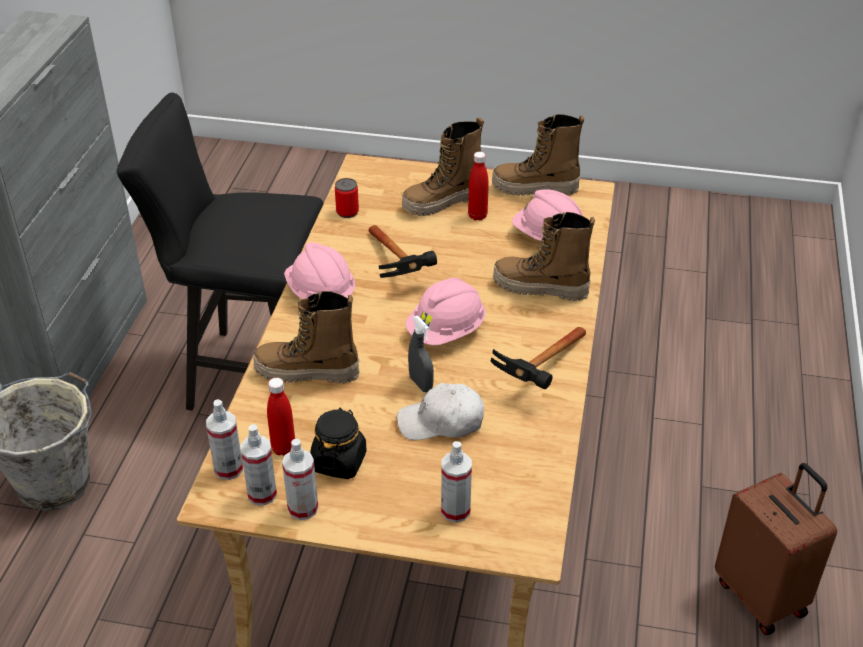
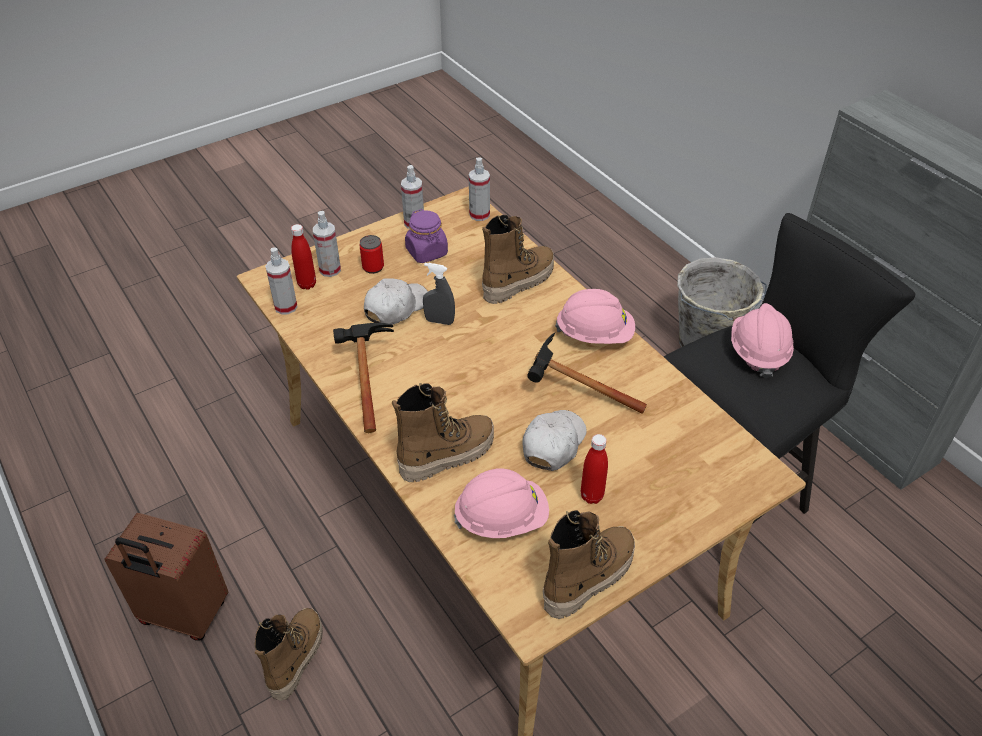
camera: 135 degrees right, 5 degrees up
spray bottle [240,424,277,506] -> spray bottle moved to [265,247,298,315]
red bottle [267,378,295,456] -> red bottle moved to [291,224,316,290]
black jar [310,408,367,479] -> purple jar [405,209,448,263]
can [335,178,359,218] -> can moved to [359,235,384,274]
boot [402,117,484,216] -> boot moved to [255,608,323,701]
pink hard hat [406,278,485,345] -> pink hard hat moved to [731,303,794,378]
none -> white cap [522,410,587,471]

